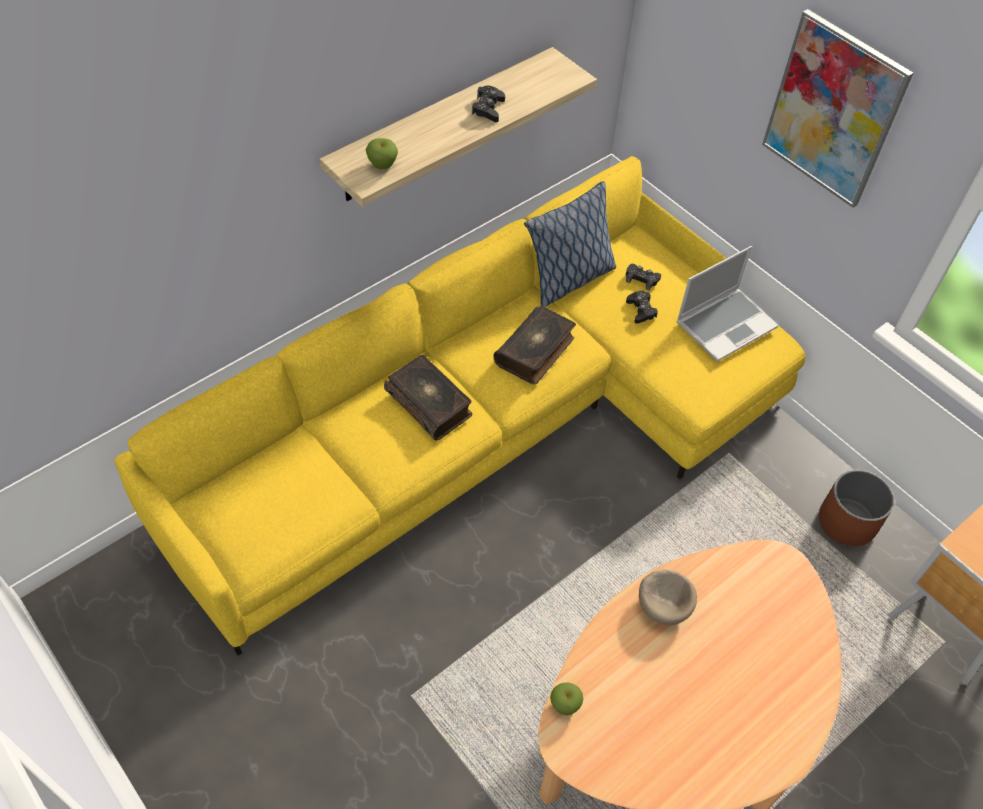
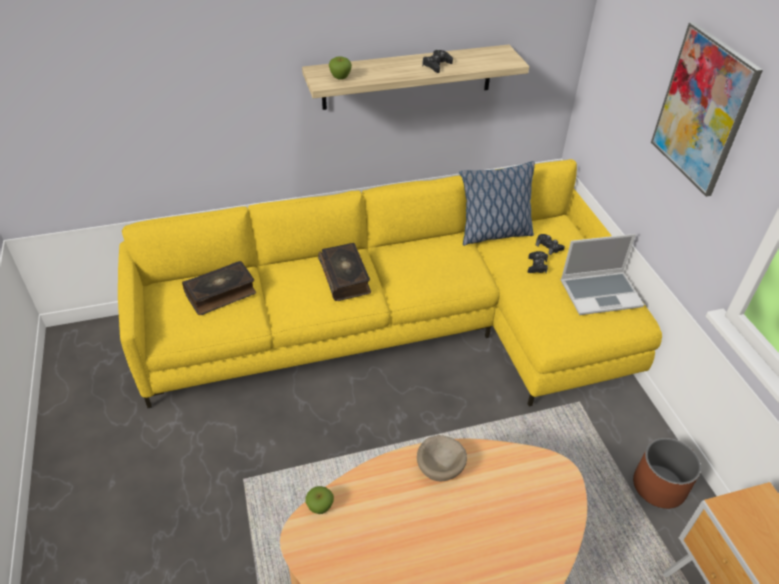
camera: 25 degrees right, 10 degrees down
book [493,305,576,385] -> book moved to [182,261,256,315]

